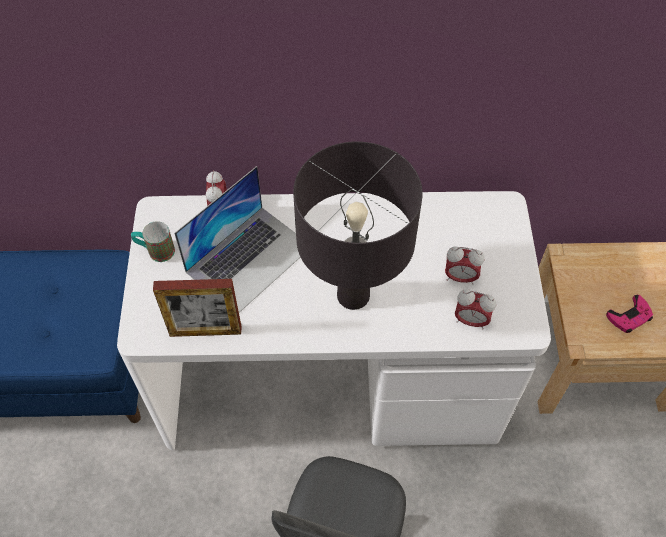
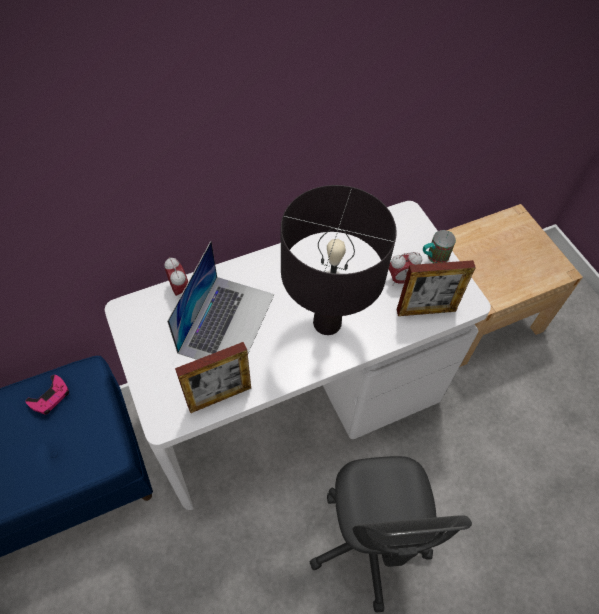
camera: 25 degrees left, 0 degrees up
mug [131,221,175,262] -> mug moved to [423,230,456,263]
alarm clock [455,289,496,330] -> picture frame [397,260,476,316]
pink game controller [606,295,653,333] -> pink game controller moved to [25,375,69,414]

